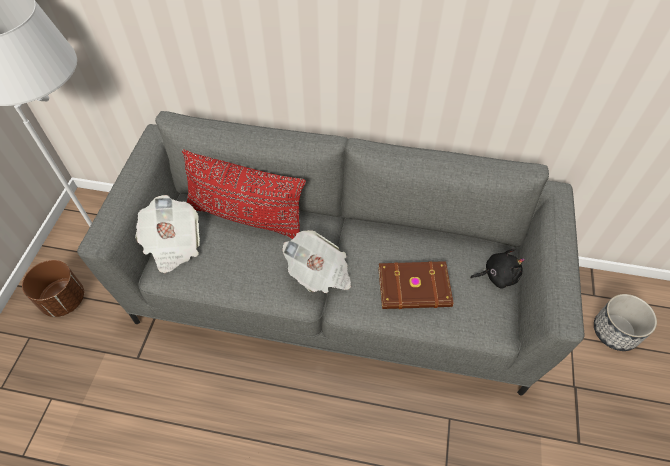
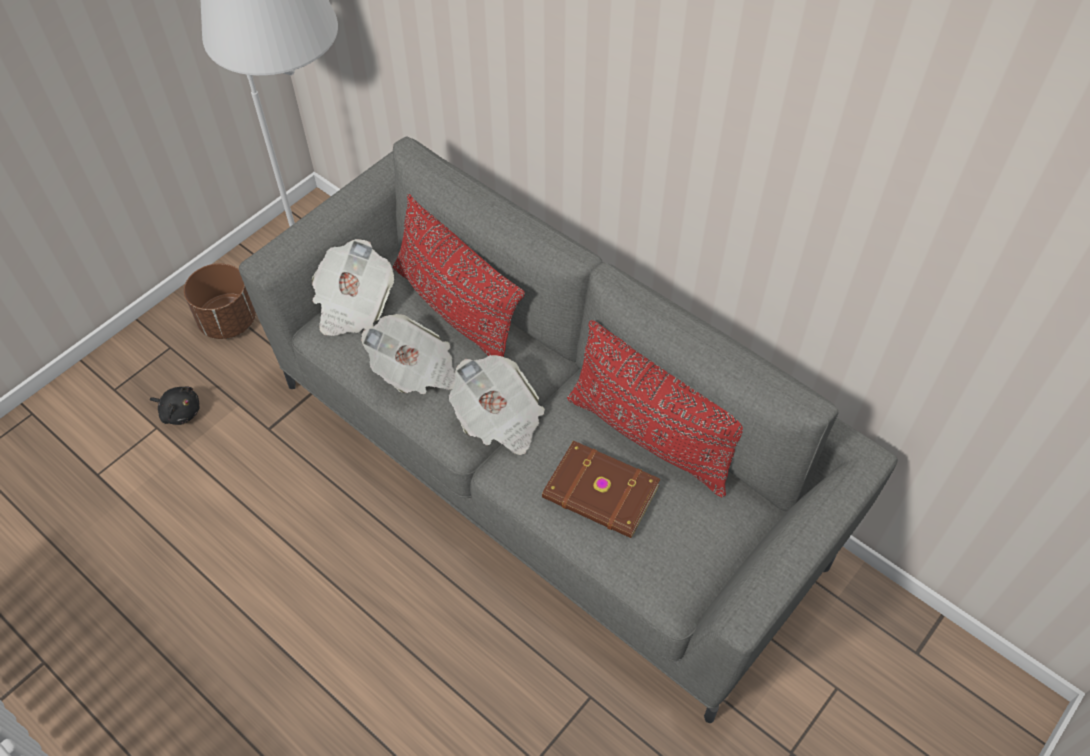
camera: 30 degrees right, 0 degrees up
black plush toy [470,249,525,288] -> black plush toy moved to [150,386,200,425]
planter [594,294,657,351] -> none
none -> newspaper [361,314,456,394]
none -> red pillow [567,320,743,498]

